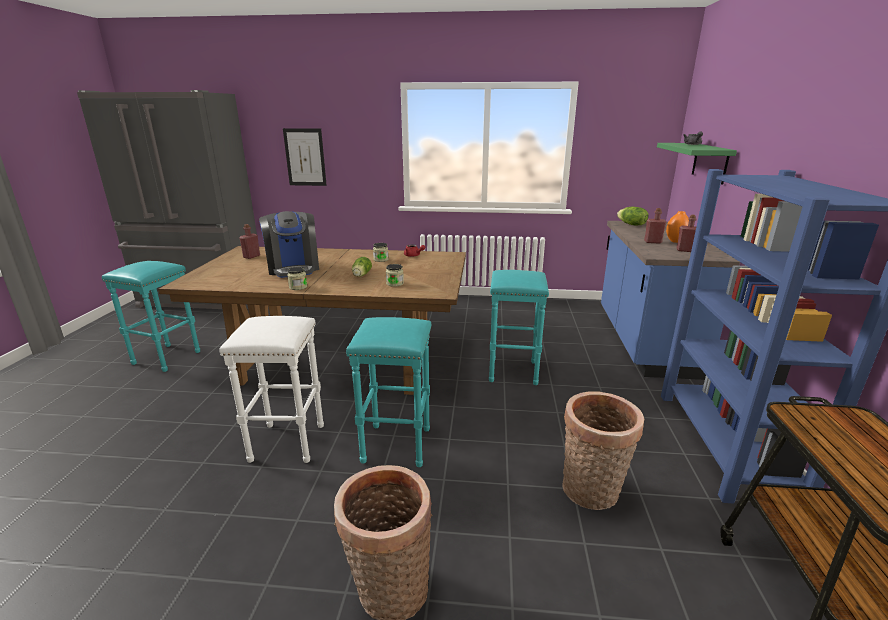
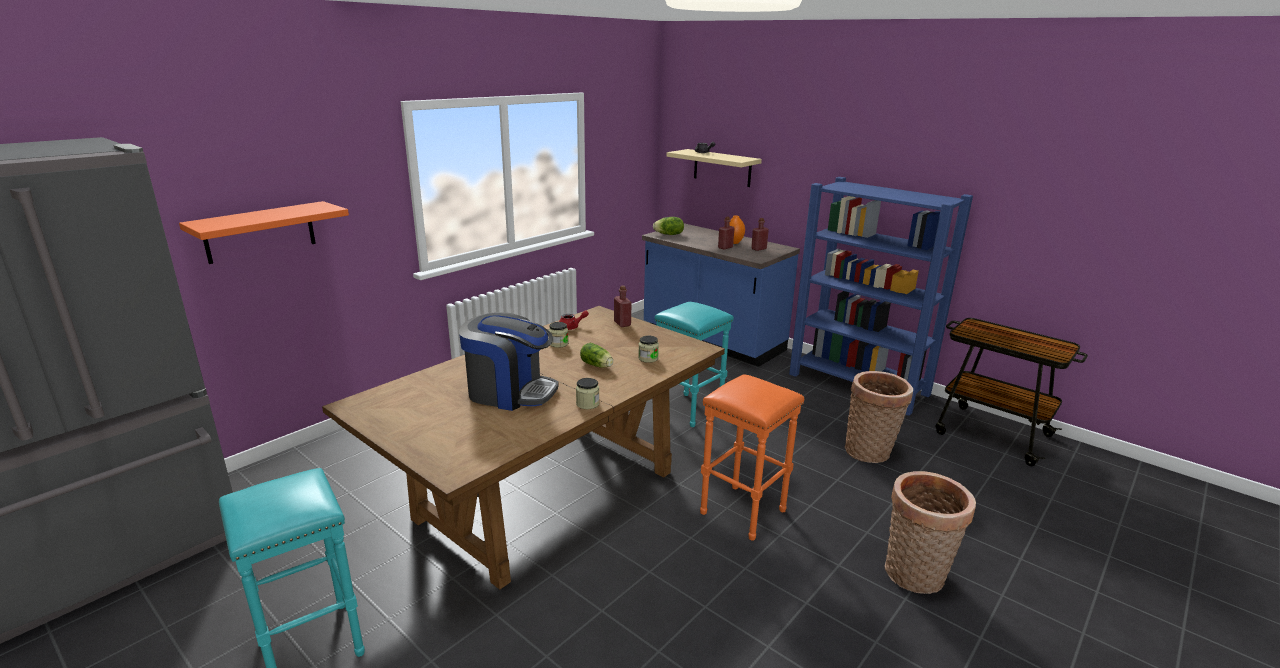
camera: 55 degrees left, 0 degrees up
white stool [219,316,324,463] -> none
red bottle [239,224,260,259] -> red bottle moved to [614,285,632,327]
picture [283,128,327,186] -> orange shelf [179,201,349,264]
turquoise stool [346,317,431,467] -> orange stool [700,374,804,541]
green shelf [657,143,737,185] -> beige shelf [667,149,762,187]

